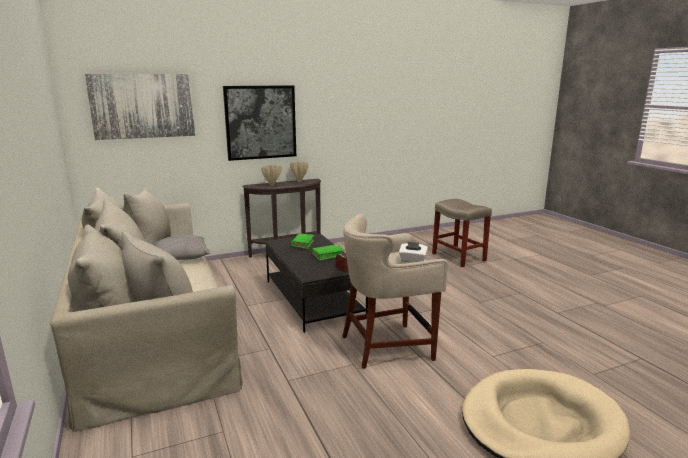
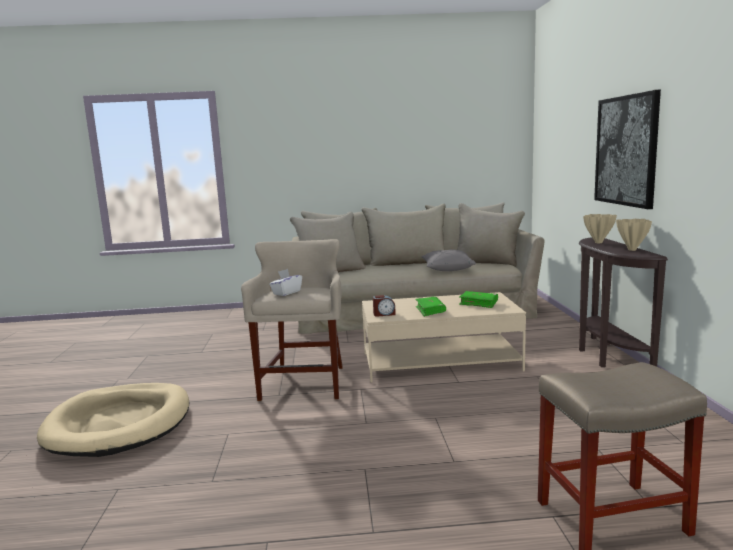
camera: 110 degrees right, 5 degrees down
picture [85,74,195,140] -> none
black coffee table [265,234,368,333] -> beige coffee table [362,292,526,383]

